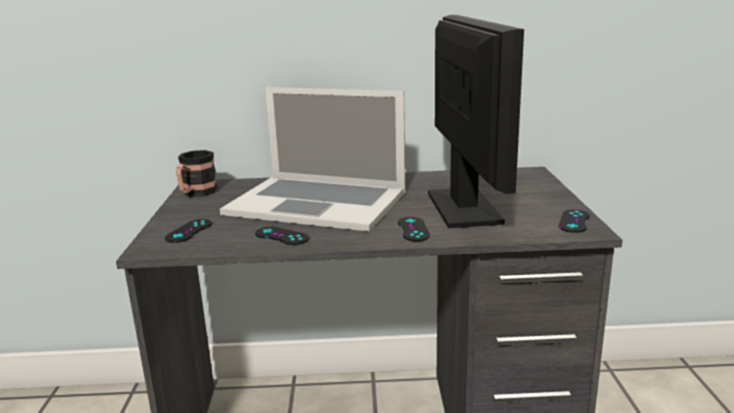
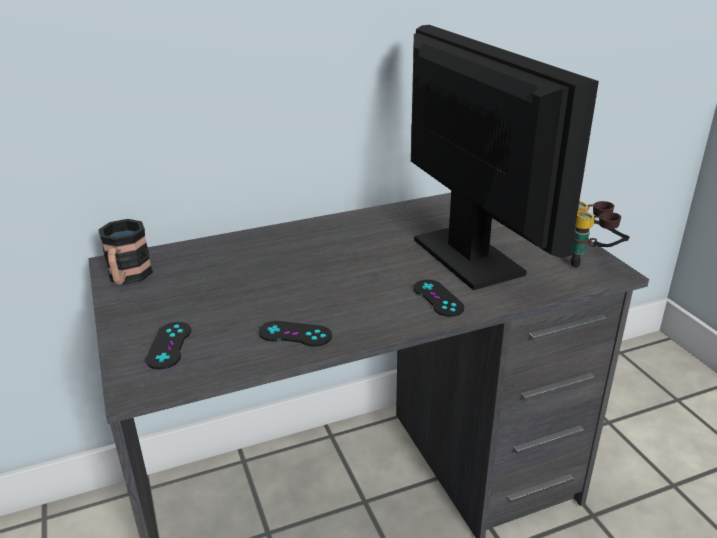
camera: 20 degrees left, 10 degrees up
laptop [220,87,405,232] -> none
black game controller [559,210,590,233] -> binoculars [570,201,630,268]

